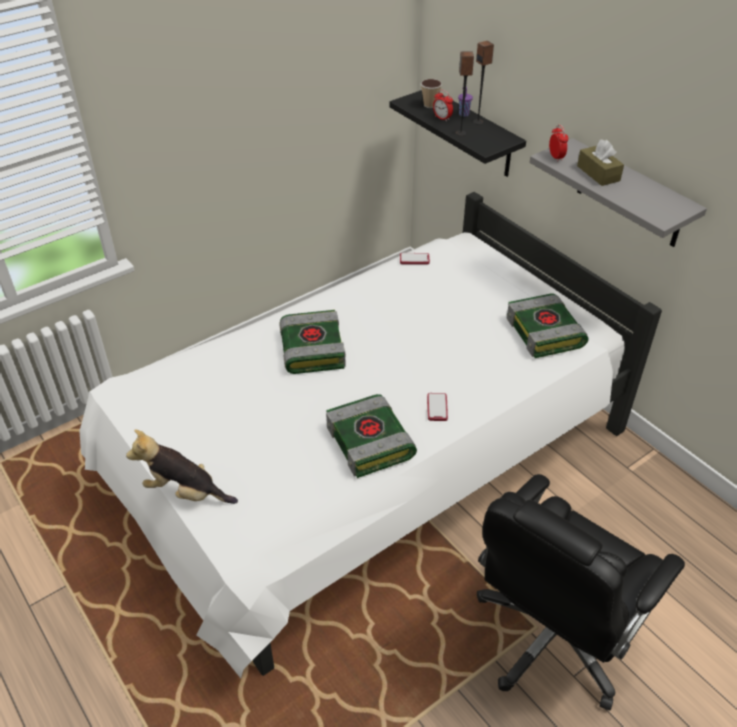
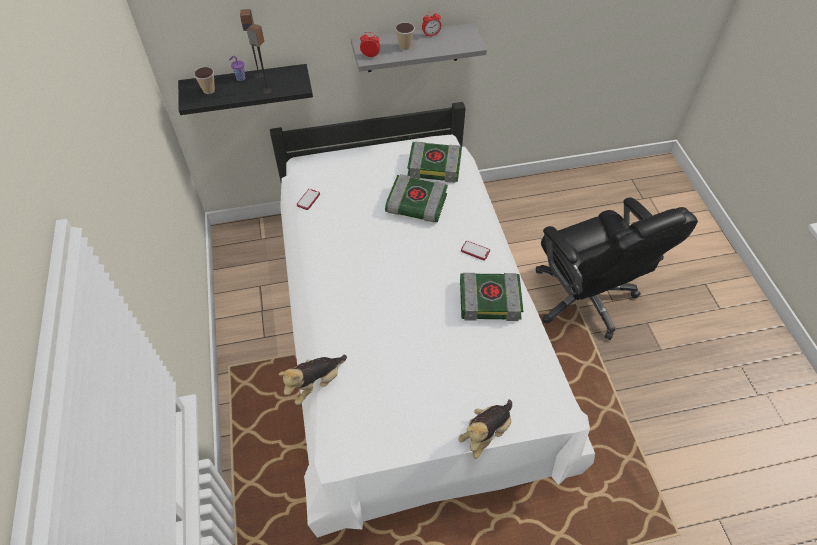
camera: 65 degrees left, 10 degrees up
book [279,310,346,374] -> book moved to [385,174,448,223]
alarm clock [433,90,453,121] -> alarm clock moved to [422,11,441,37]
brown tissue box [577,139,624,186] -> cup [395,23,415,50]
none -> plush toy [278,355,347,405]

